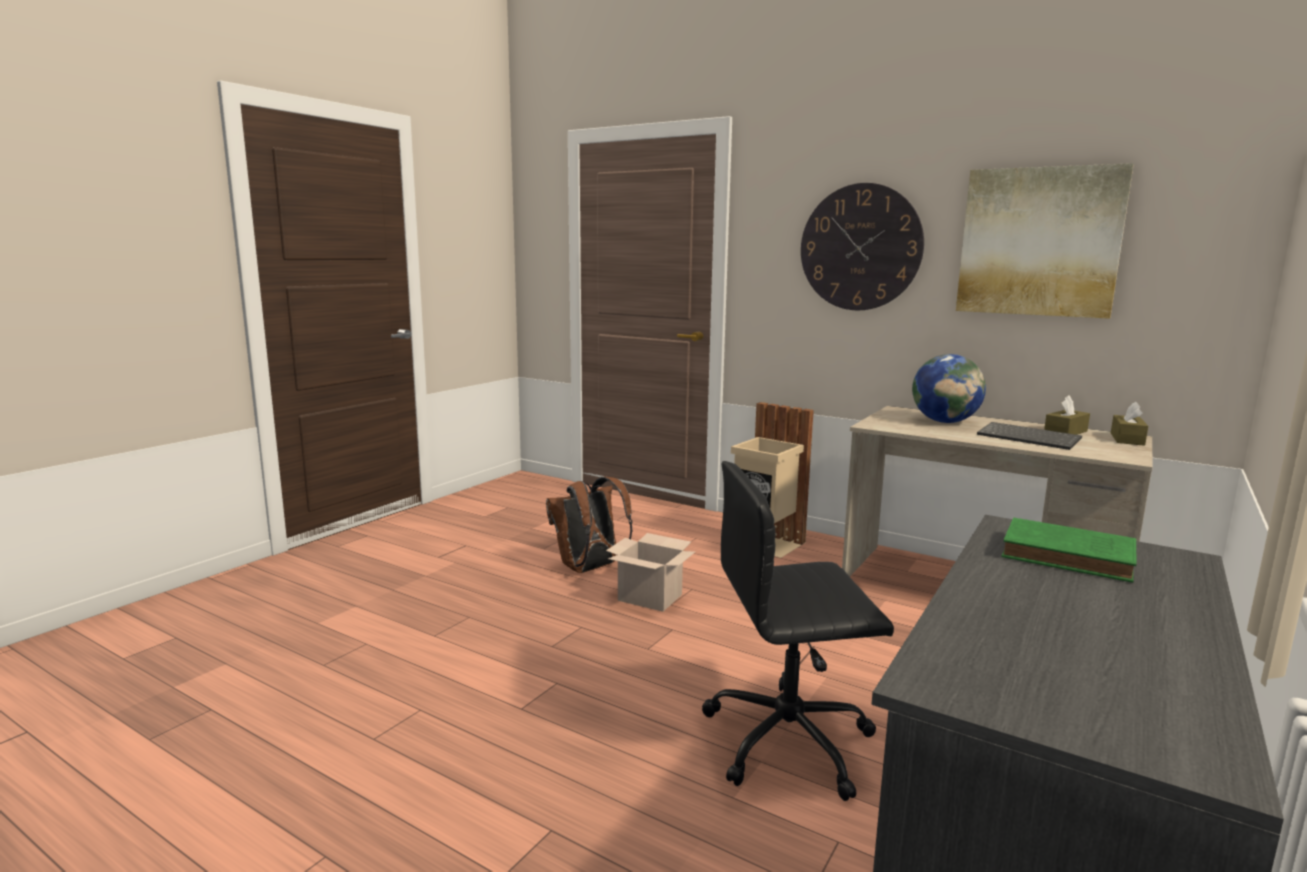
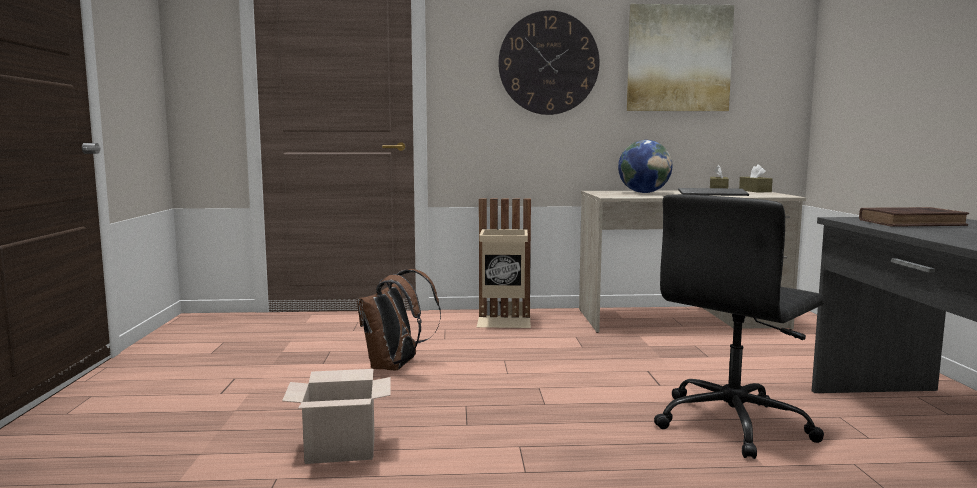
camera: 35 degrees left, 5 degrees down
cardboard box [606,533,695,612] -> cardboard box moved to [282,369,391,464]
green book [1002,517,1137,583] -> brown book [859,207,969,226]

